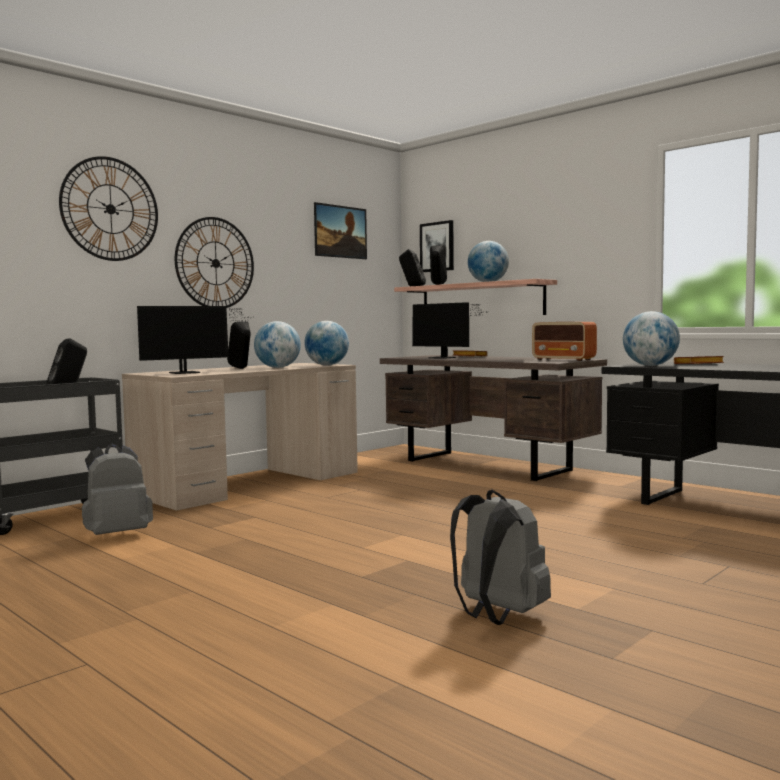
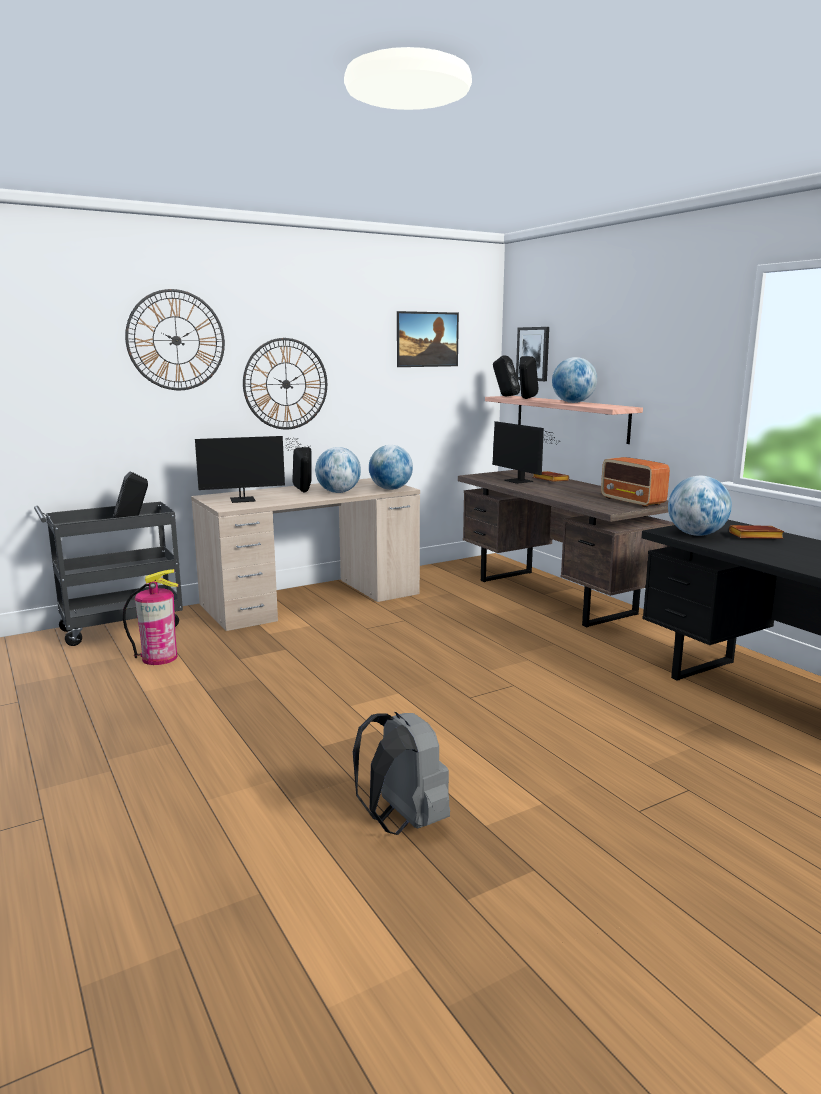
camera: 15 degrees right, 10 degrees up
grey backpack [82,444,153,535] -> fire extinguisher [123,569,178,665]

